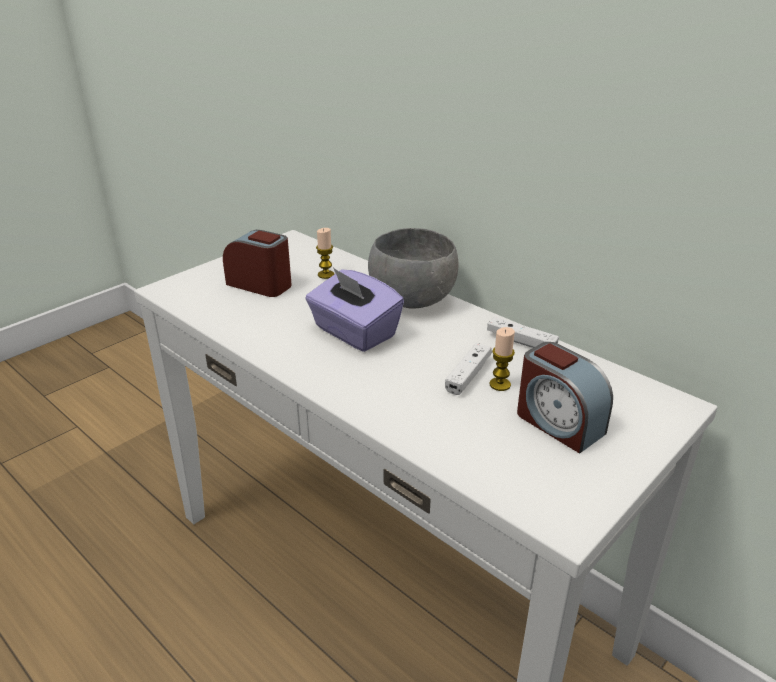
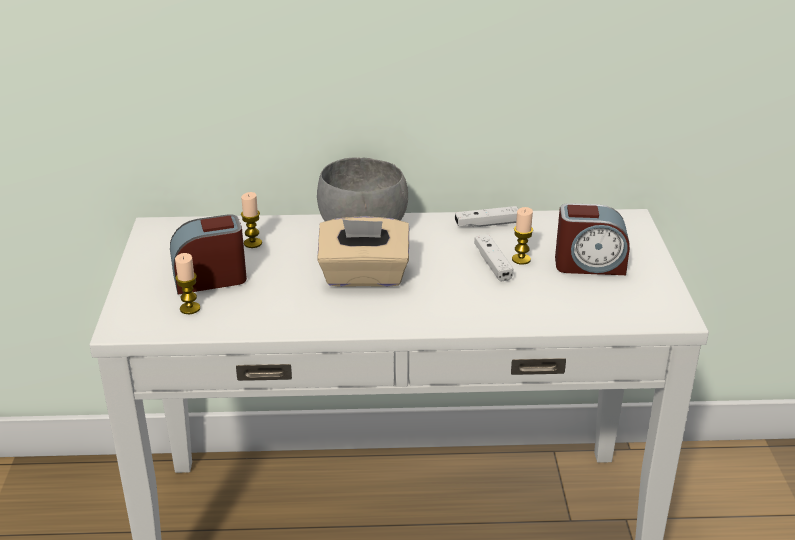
camera: 45 degrees left, 0 degrees up
purple tissue box [305,268,404,352] -> beige tissue box [317,216,409,287]
none -> candle [175,253,200,314]

